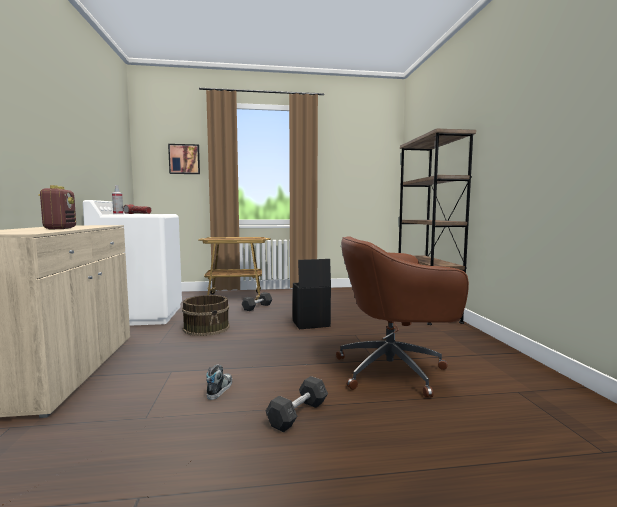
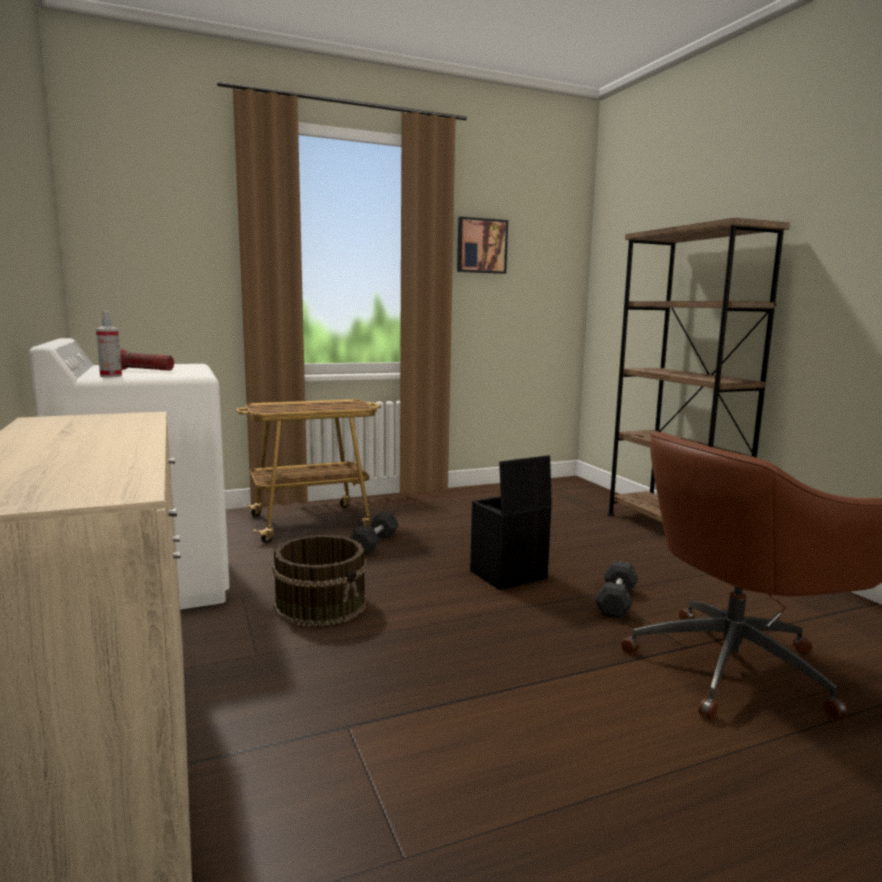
camera: 15 degrees left, 5 degrees up
radio [38,185,76,229] -> none
picture [168,144,200,174] -> picture moved to [457,217,508,274]
shoe [206,364,232,400] -> none
grey dumbbell [266,376,328,432] -> grey dumbbell moved to [595,561,638,619]

